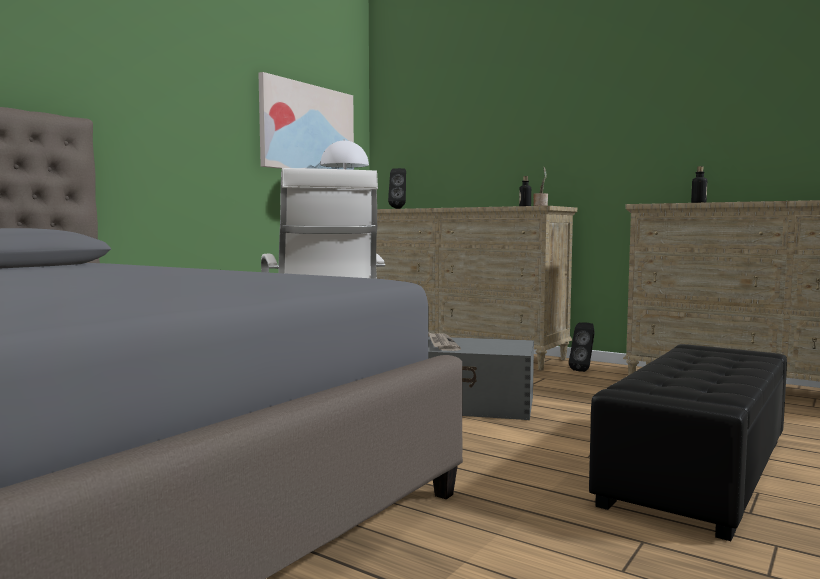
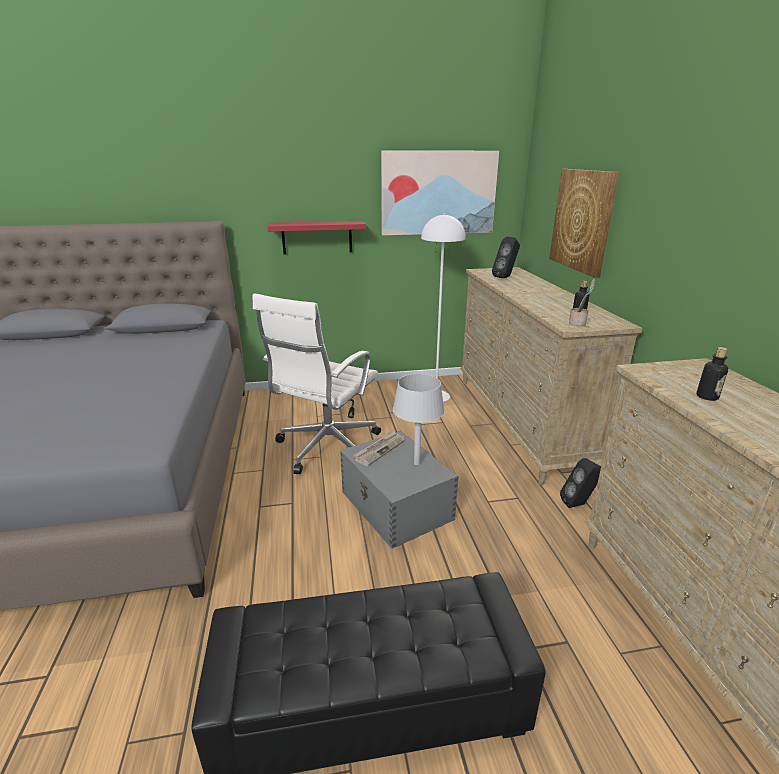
camera: 45 degrees right, 20 degrees up
none -> red shelf [267,221,366,255]
none -> grey table lamp [393,374,445,465]
none -> picture [549,169,619,278]

